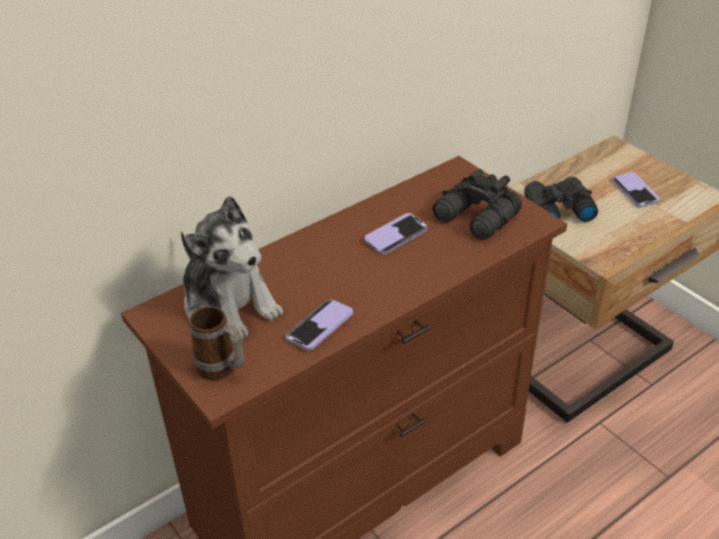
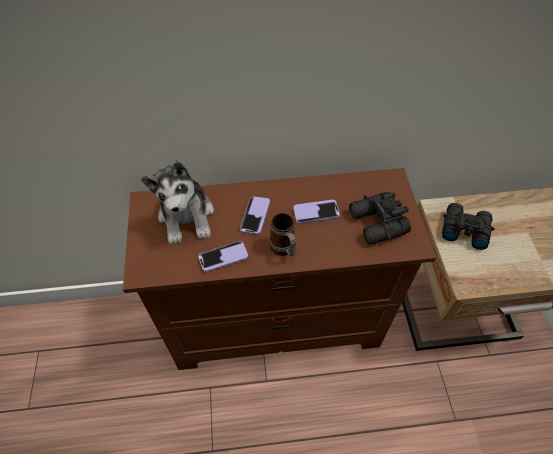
camera: 30 degrees right, 15 degrees up
mug [189,306,244,380] -> mug moved to [270,213,296,256]
phone [613,172,660,208] -> phone moved to [240,196,270,235]

